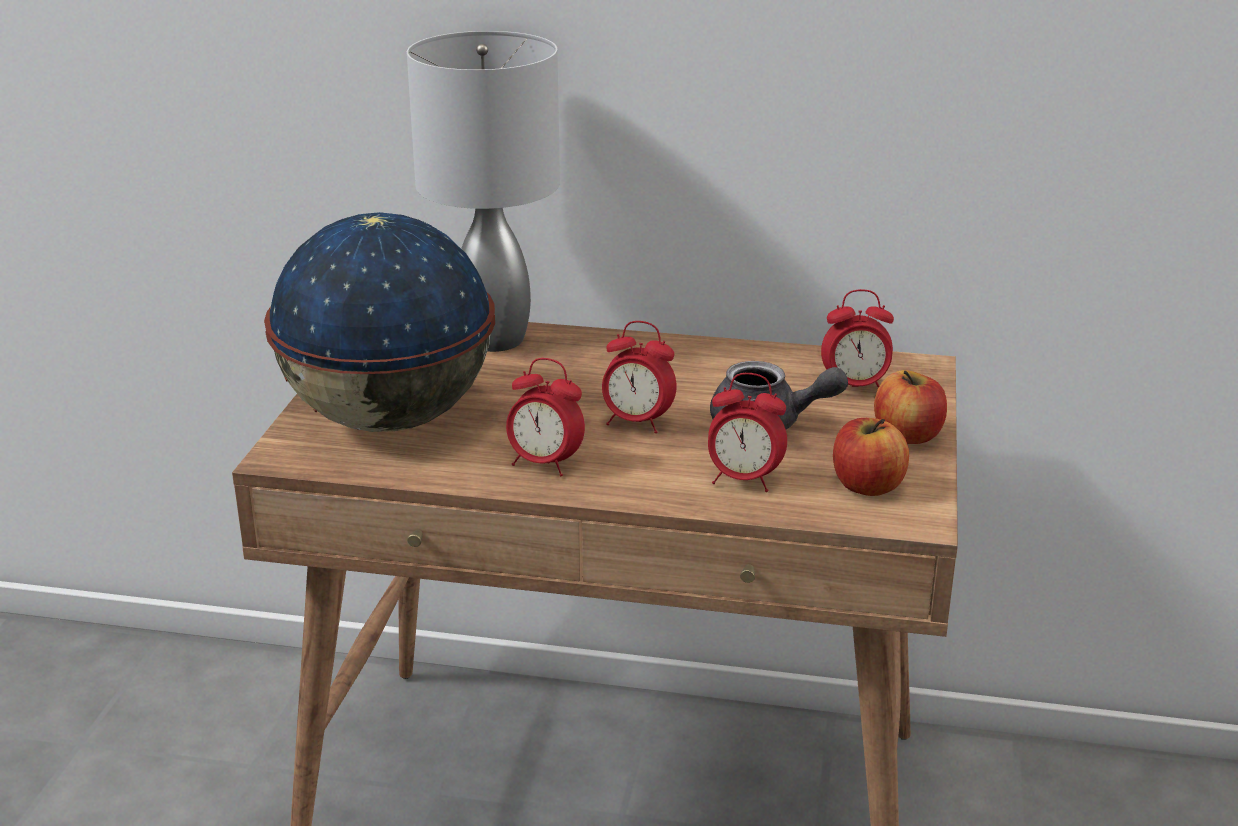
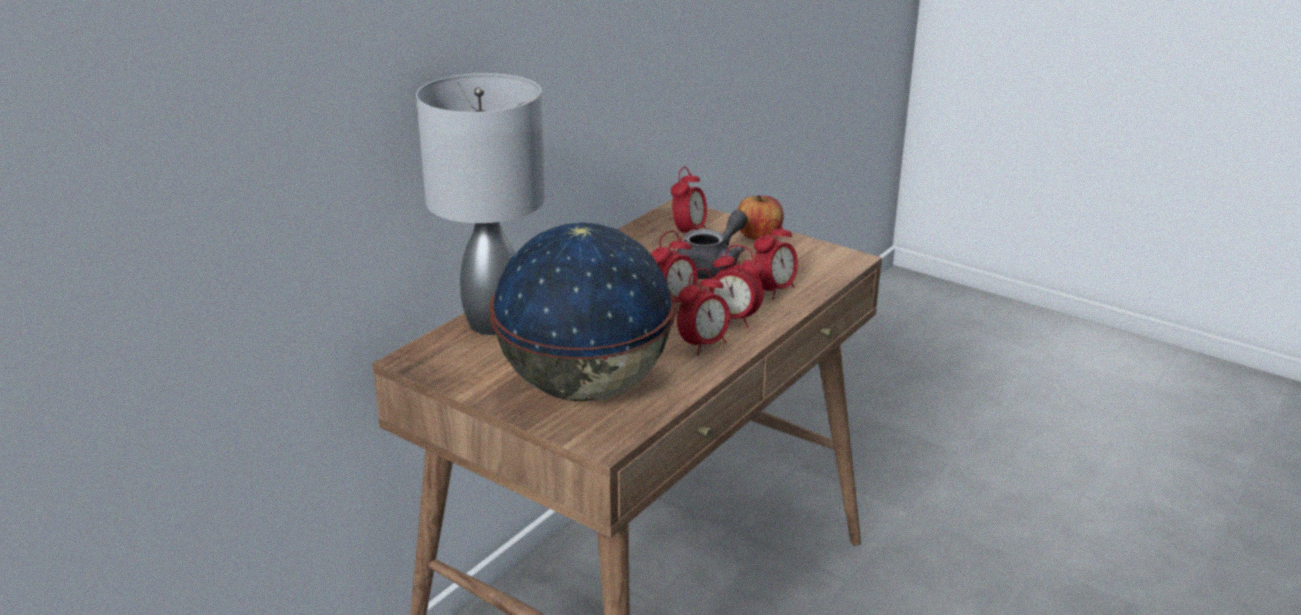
camera: 65 degrees left, 0 degrees up
apple [833,418,909,496] -> none
none -> alarm clock [709,245,764,328]

